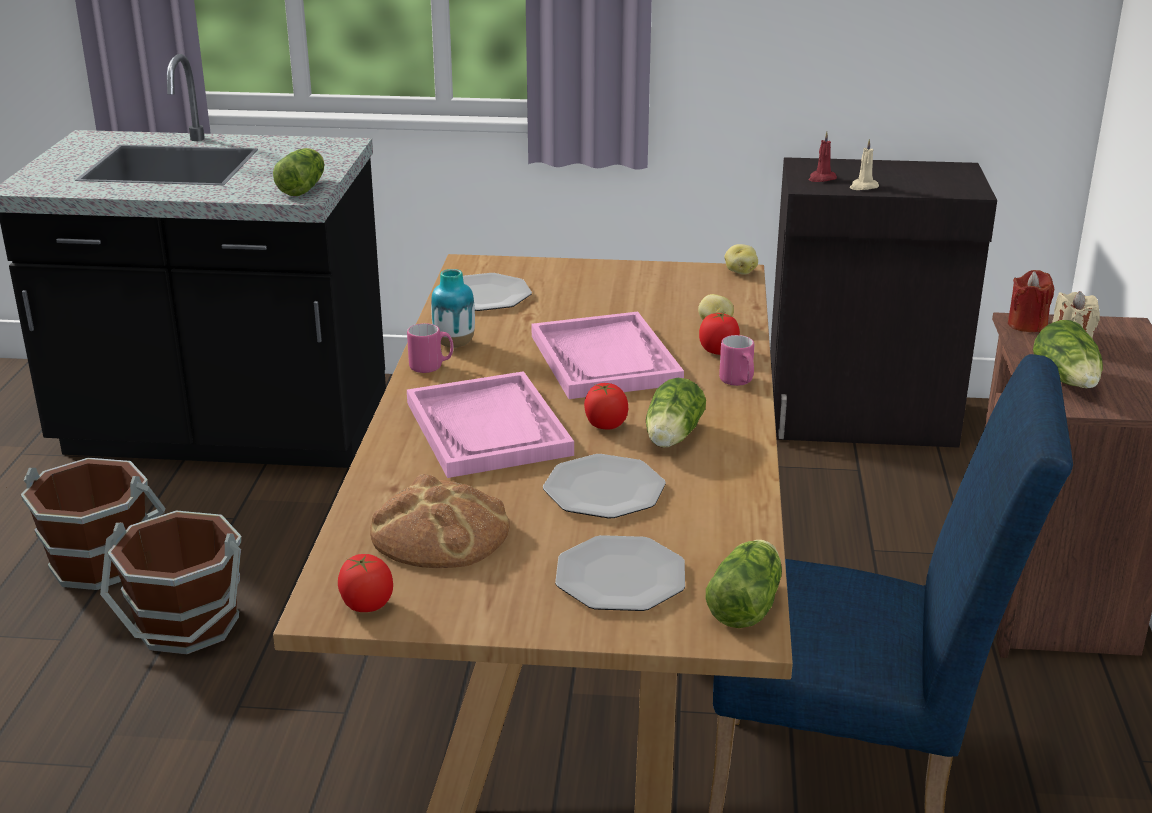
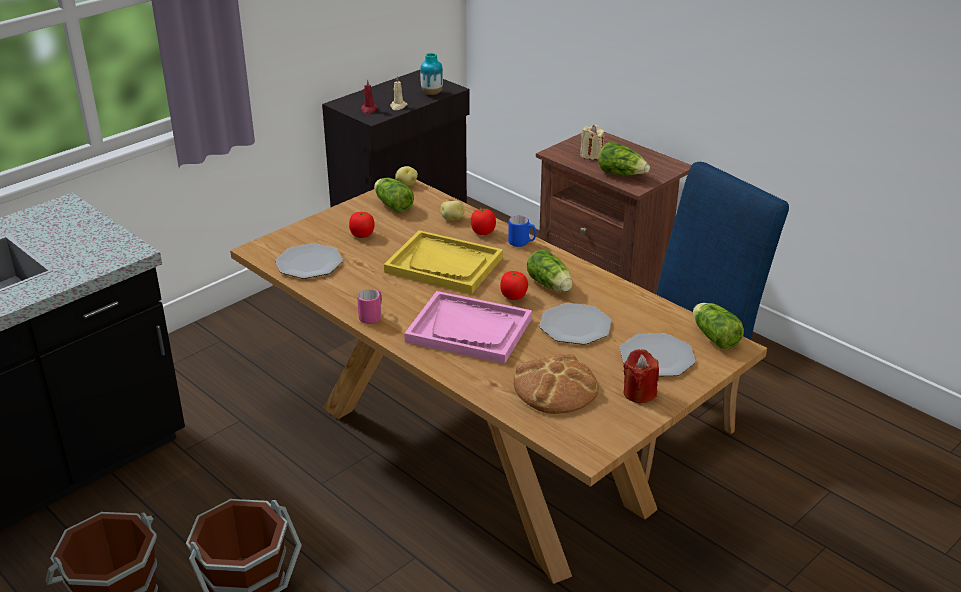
camera: 50 degrees left, 5 degrees up
lettuce [273,148,324,196] -> lettuce moved to [374,178,414,213]
tomato [338,554,393,612] -> tomato moved to [349,212,375,238]
vase [431,269,475,347] -> vase moved to [420,53,443,95]
pink tray [531,312,684,399] -> yellow tray [384,230,503,294]
pink mug [719,335,754,386] -> blue mug [508,215,537,247]
red candle [1008,270,1054,332] -> red candle moved to [624,349,659,403]

